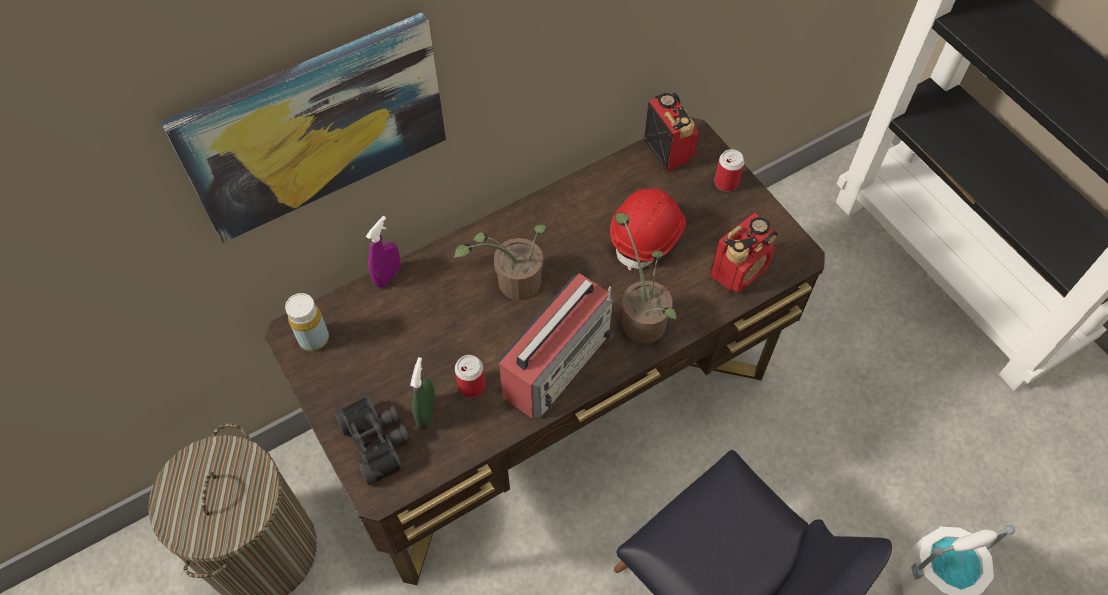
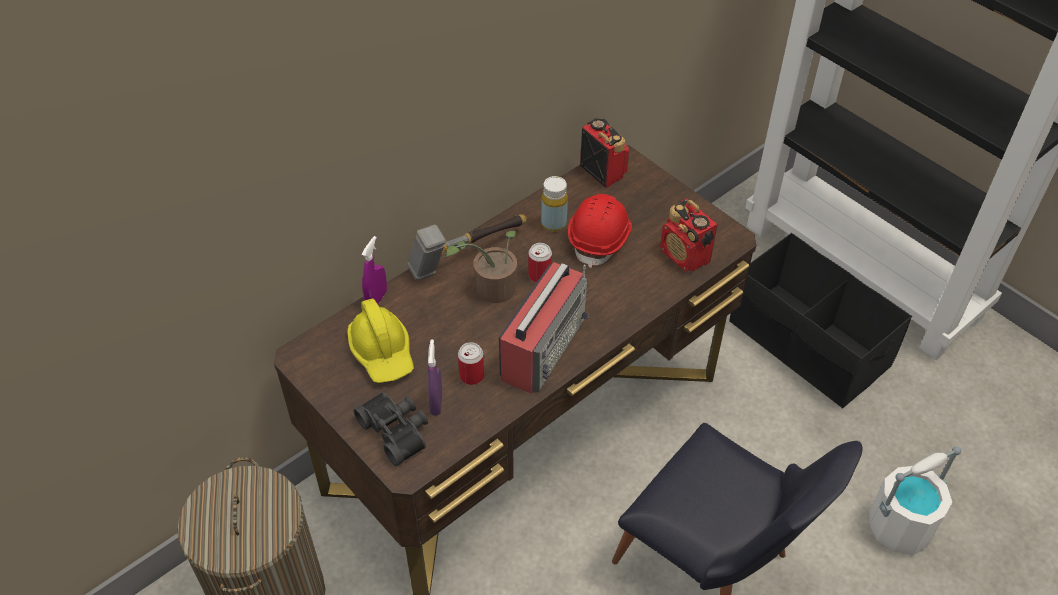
camera: 10 degrees left, 10 degrees down
picture [161,13,446,243] -> none
yellow bottle [285,293,329,351] -> yellow bottle moved to [541,176,568,232]
green spray bottle [410,357,436,430] -> purple spray bottle [428,339,442,416]
potted plant [615,213,678,343] -> none
radio [710,212,777,293] -> radio turned 105 degrees clockwise [660,198,717,271]
can [714,149,744,192] -> can moved to [528,243,552,283]
none -> yellow hard hat [347,299,414,383]
none -> hammer [407,214,527,281]
none -> black storage box [729,233,912,408]

